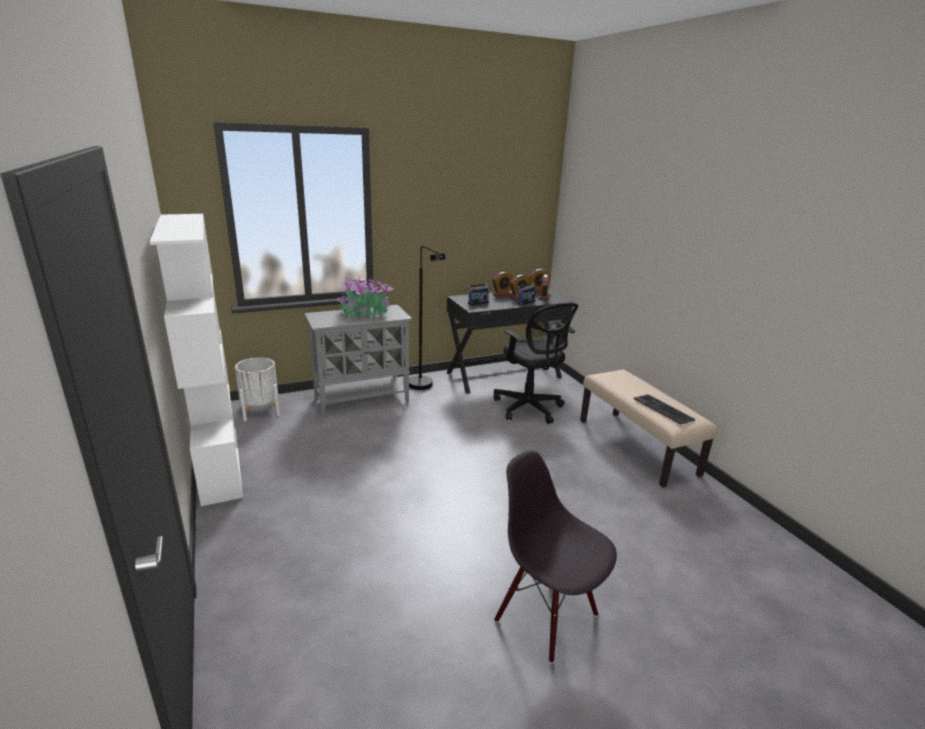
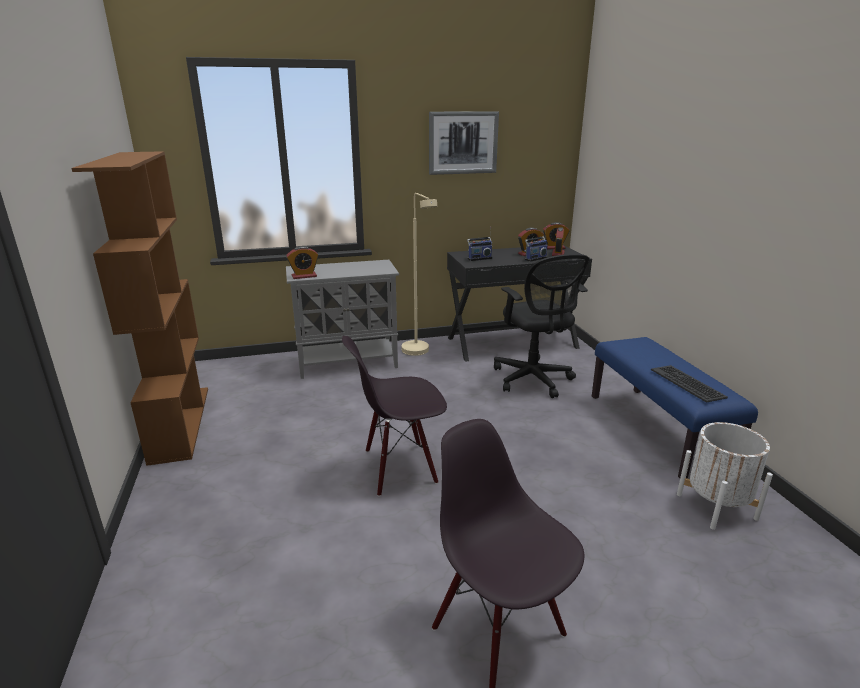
camera: 10 degrees right, 0 degrees up
white bookcase [149,214,243,506] -> brown bookcase [71,151,208,466]
white planter [235,358,280,421] -> white planter moved to [677,422,773,530]
potted plant [338,274,394,319] -> none
black floor lamp [409,246,446,390] -> beige floor lamp [401,193,437,356]
alarm clock [492,272,514,297] -> alarm clock moved to [286,246,318,279]
beige bench [580,370,718,487] -> blue bench [592,337,758,479]
none -> black chair [342,336,447,497]
none -> picture [429,111,499,175]

